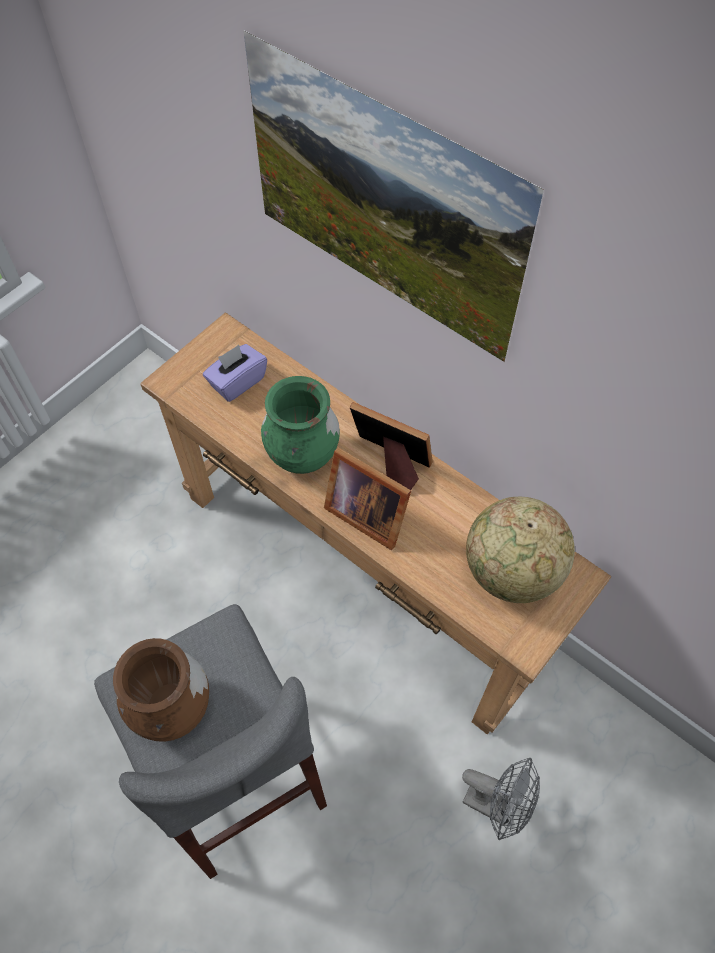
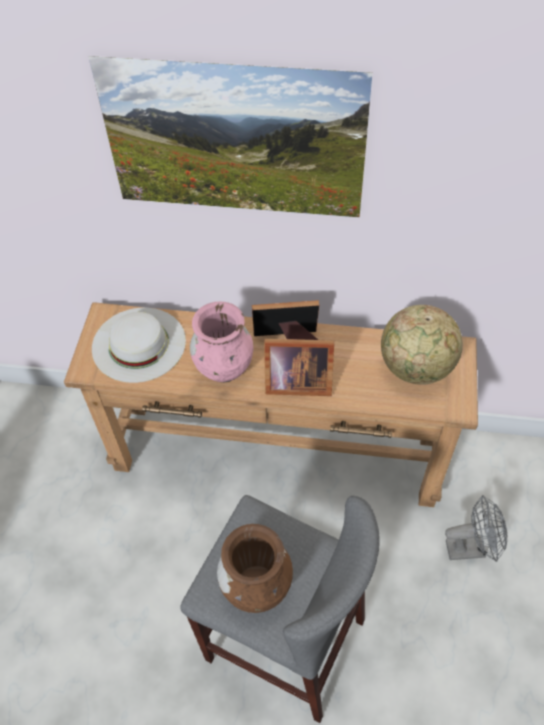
camera: 30 degrees left, 5 degrees down
purple tissue box [203,344,267,402] -> white hat [92,308,186,383]
green vase [261,376,340,474] -> pink vase [190,301,253,382]

